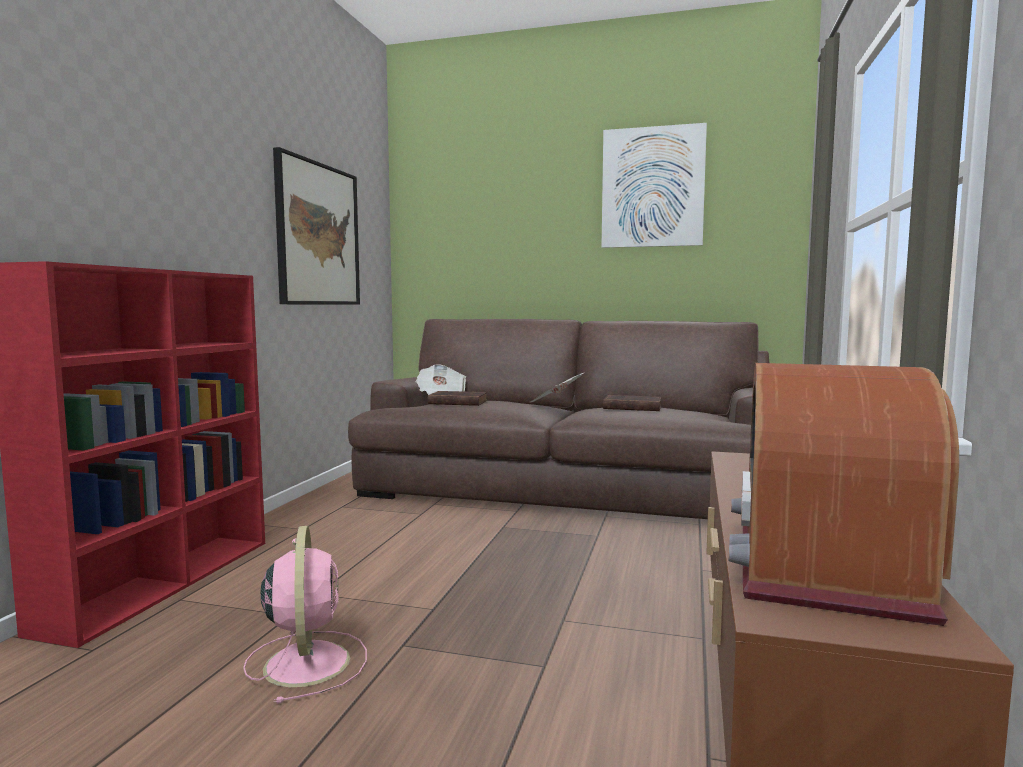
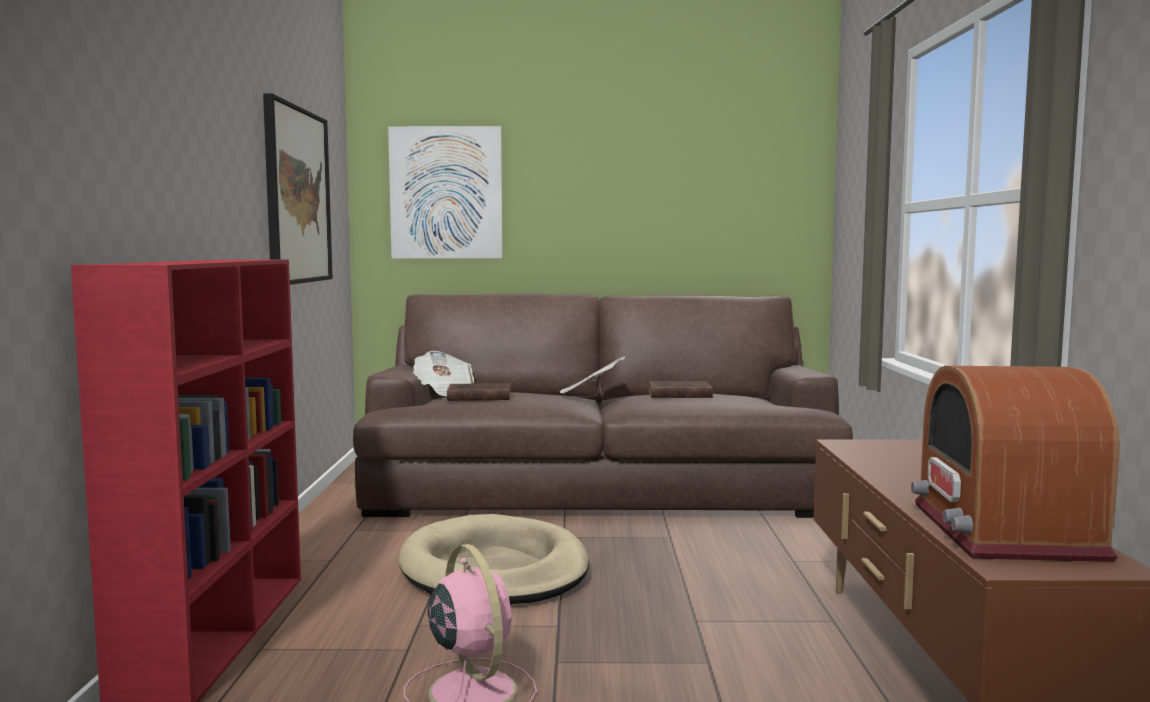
camera: 15 degrees left, 0 degrees up
picture [601,123,707,248] -> picture moved to [388,126,503,259]
none -> beige dog bed [399,514,589,604]

